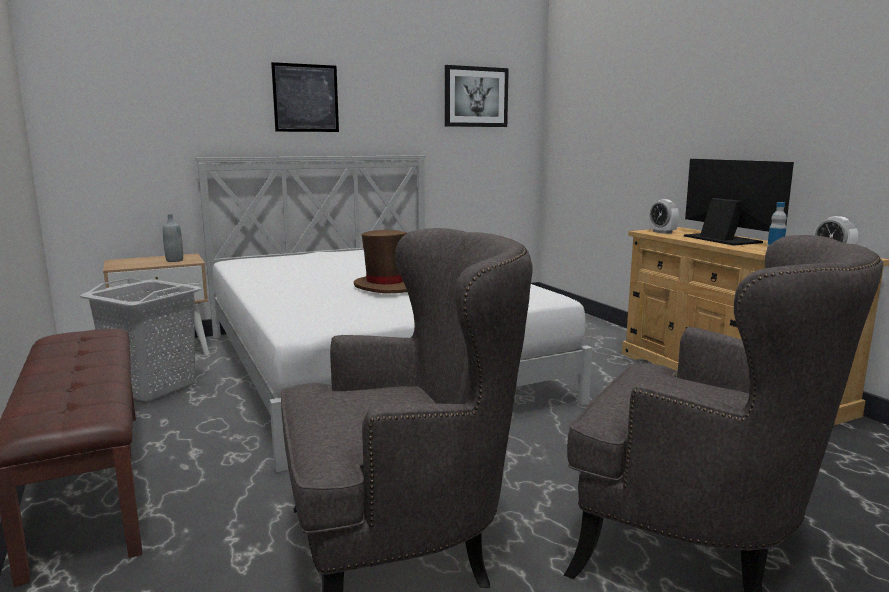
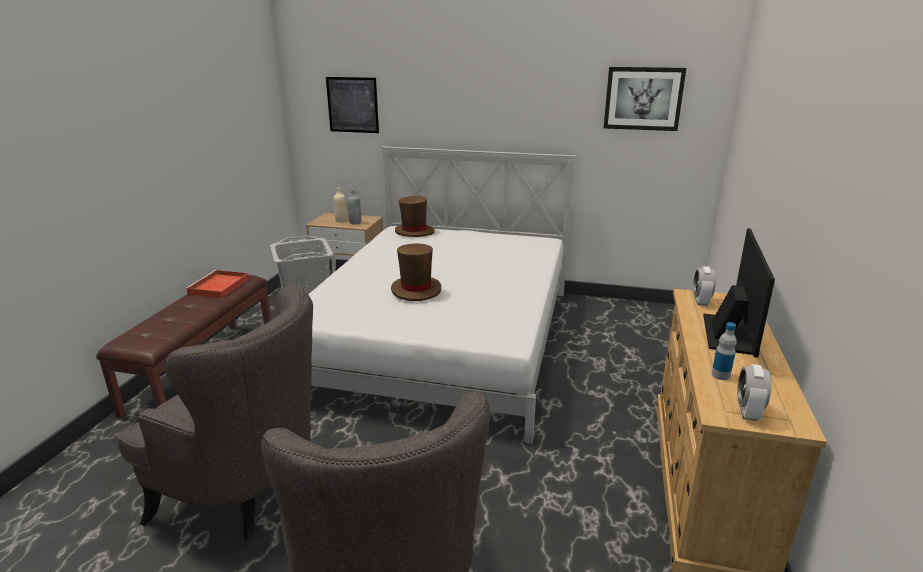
camera: 40 degrees right, 10 degrees up
picture [271,62,339,132] -> picture moved to [326,77,379,133]
none -> red tray [185,270,249,298]
none -> beige bottle [333,188,347,222]
none -> brown hat [395,196,435,237]

